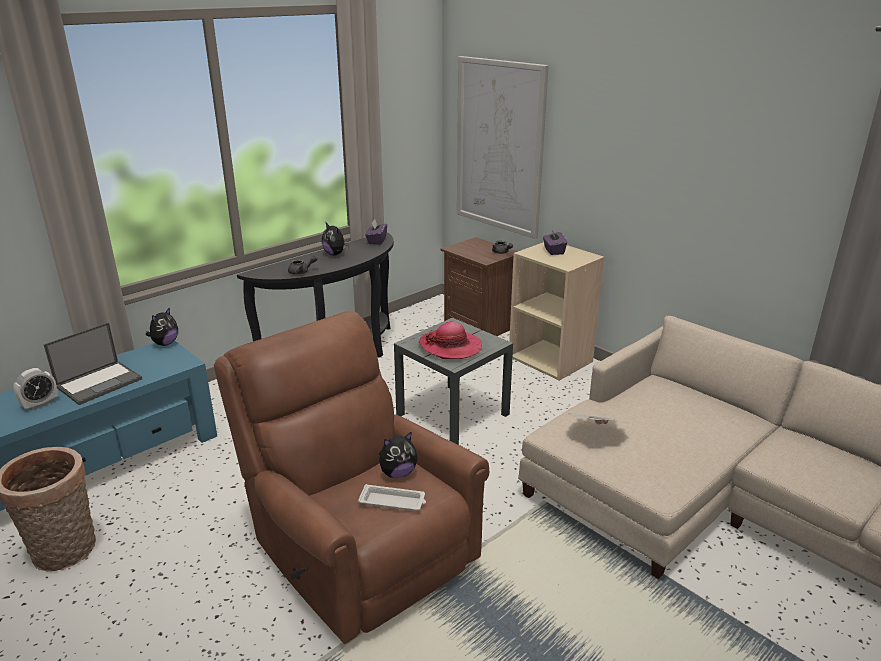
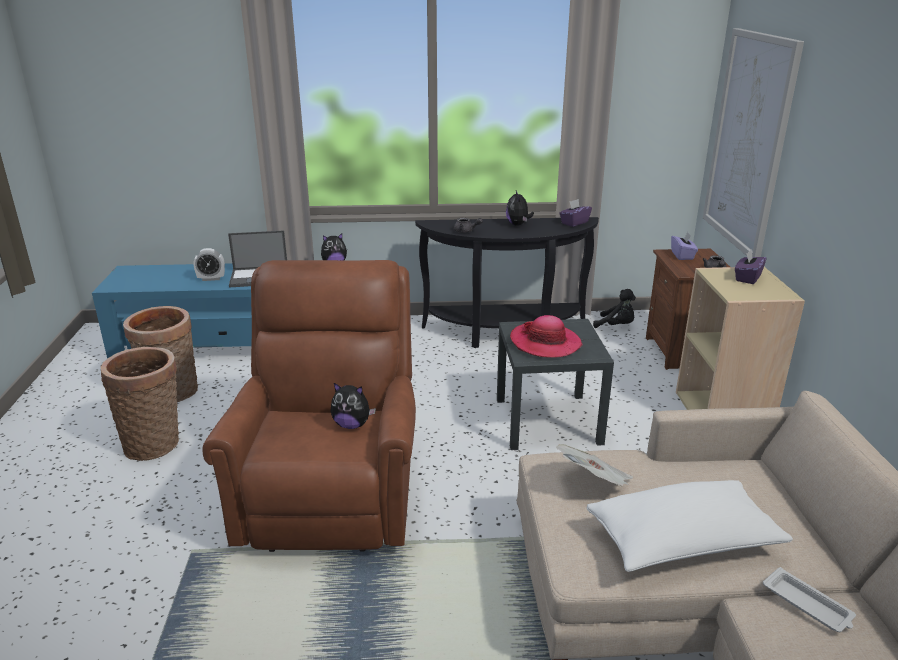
camera: 40 degrees right, 0 degrees up
white tray [358,484,426,511] -> white tray moved to [763,567,856,632]
none -> basket [101,347,179,461]
none -> white pillow [587,480,793,572]
none -> black plush toy [593,289,636,328]
none -> purple tissue box [671,232,698,260]

